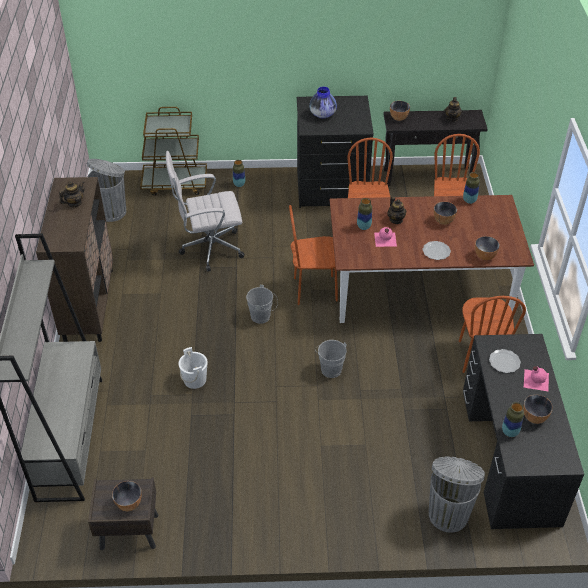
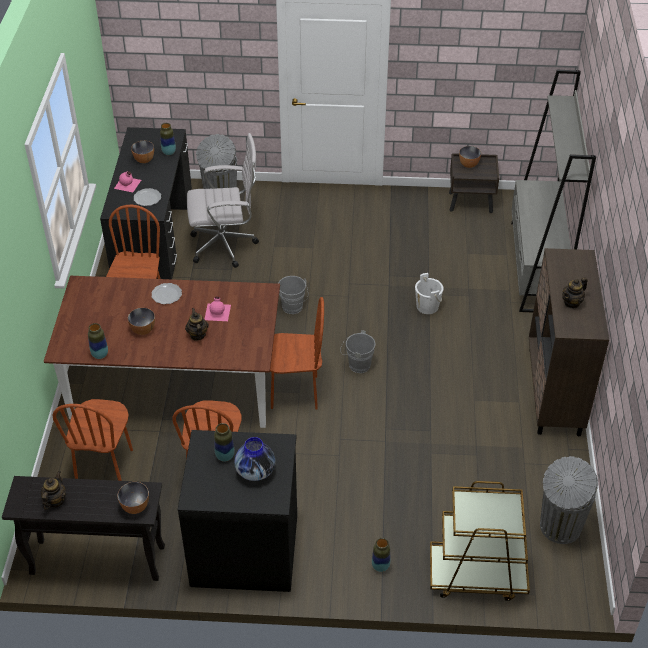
camera: 175 degrees left, 0 degrees up
white office chair [166,151,244,272] -> white office chair moved to [187,133,259,268]
vase [357,198,372,230] -> vase moved to [214,423,235,462]
bowl [475,236,500,260] -> none

